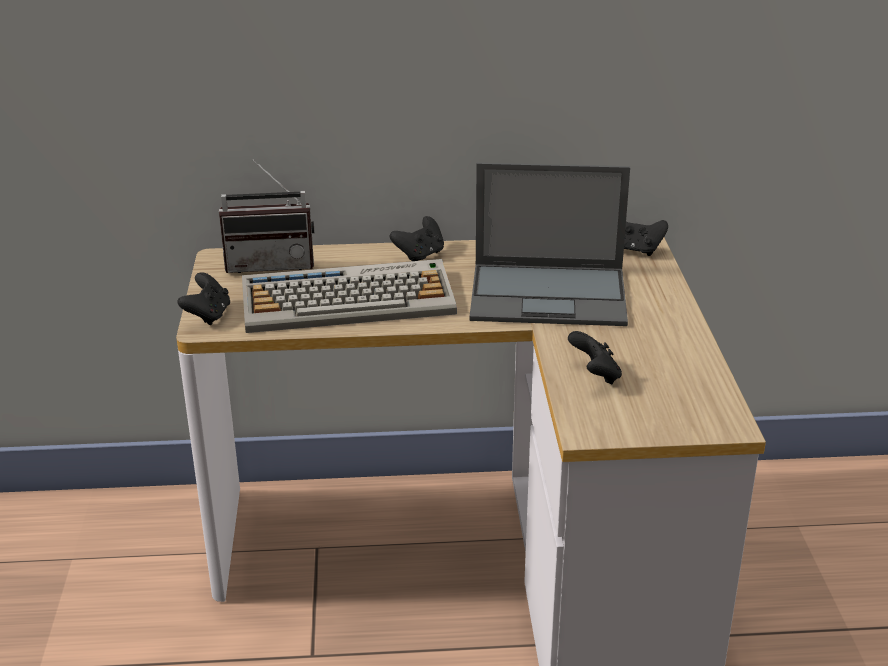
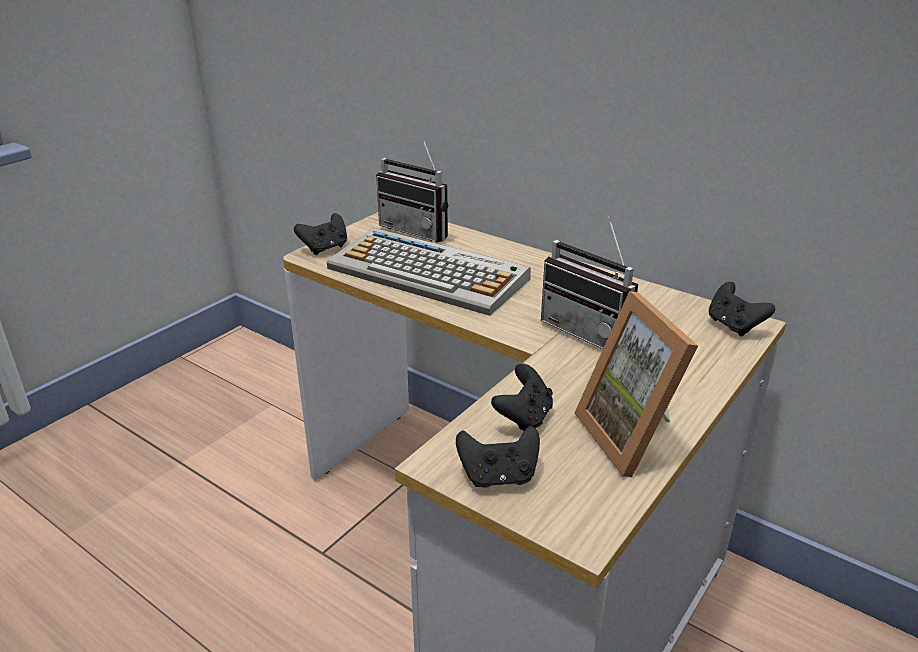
camera: 40 degrees right, 0 degrees up
black game controller [390,216,444,261] -> black game controller moved to [456,426,540,488]
laptop [470,162,630,326] -> radio [541,217,638,349]
none -> picture frame [574,291,698,477]

